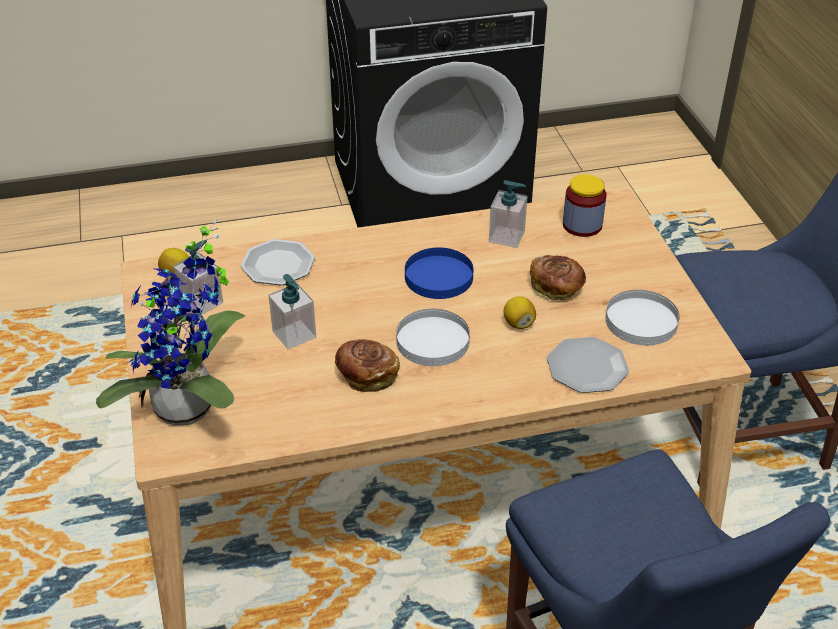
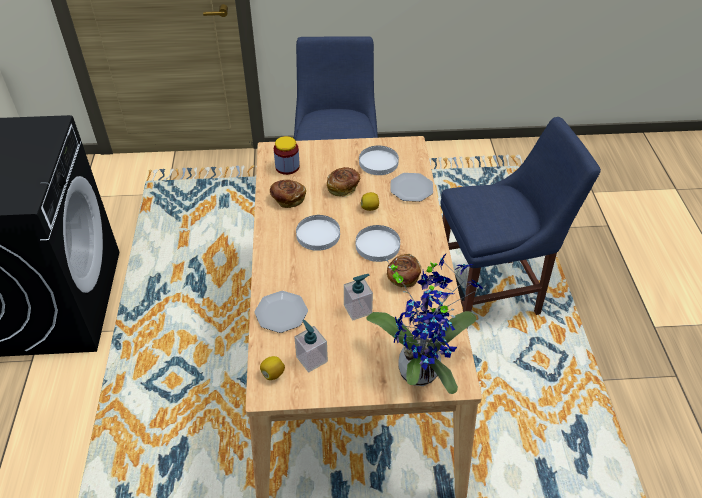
camera: 80 degrees left, 5 degrees up
blue plate [405,248,474,299] -> white plate [296,215,340,251]
soap dispenser [489,180,528,248] -> bread [270,180,306,208]

